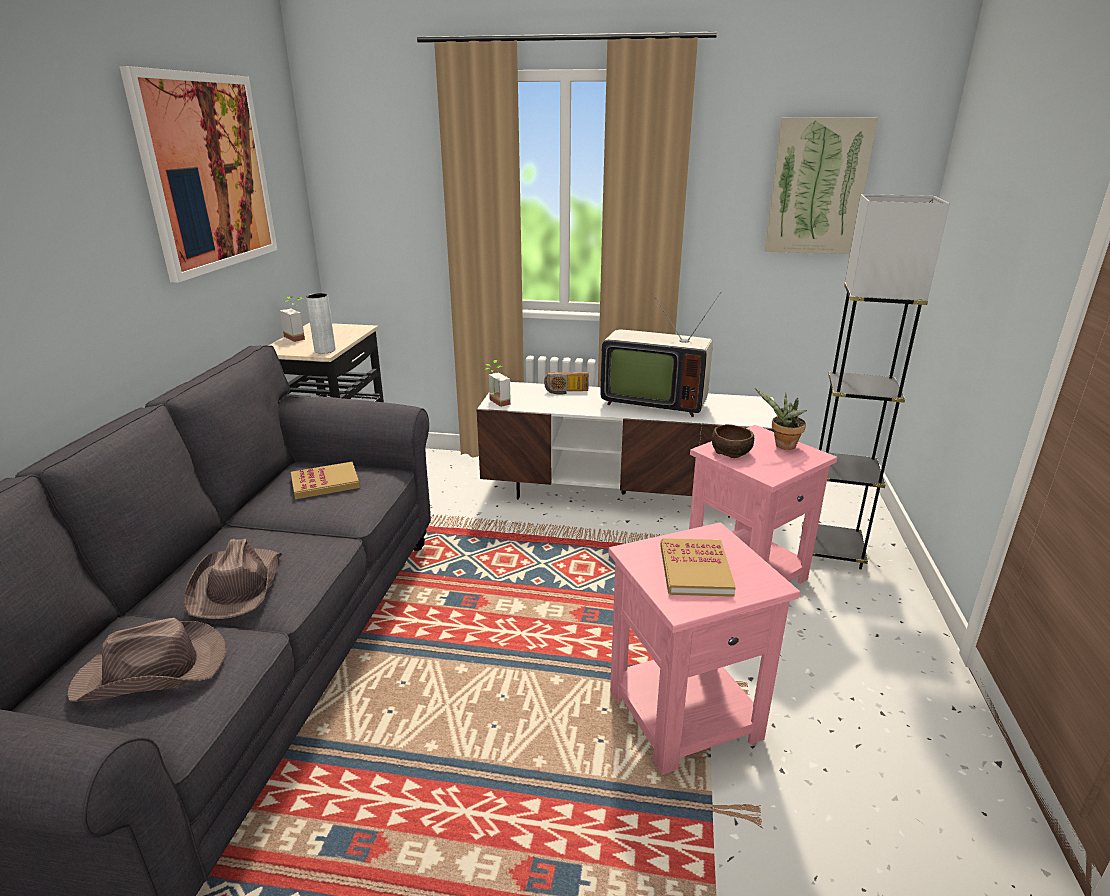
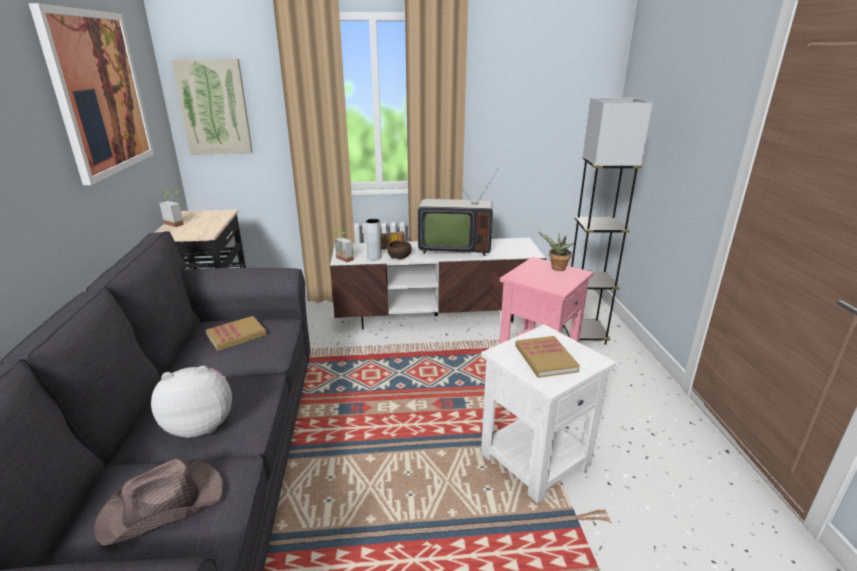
camera: 15 degrees left, 0 degrees up
brown hat [184,539,282,619] -> plush toy [151,366,232,438]
grey vase [306,293,336,354] -> grey vase moved to [365,219,382,260]
pink side table [608,522,800,775] -> white side table [481,324,616,503]
brown bowl [712,424,754,458] -> brown bowl moved to [387,241,411,260]
picture [765,118,877,254] -> picture moved to [171,59,253,155]

